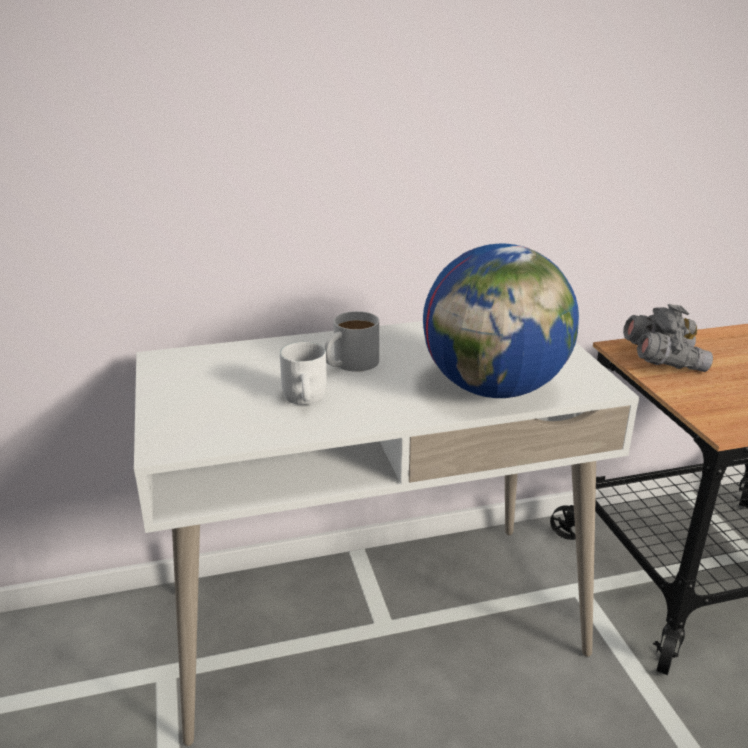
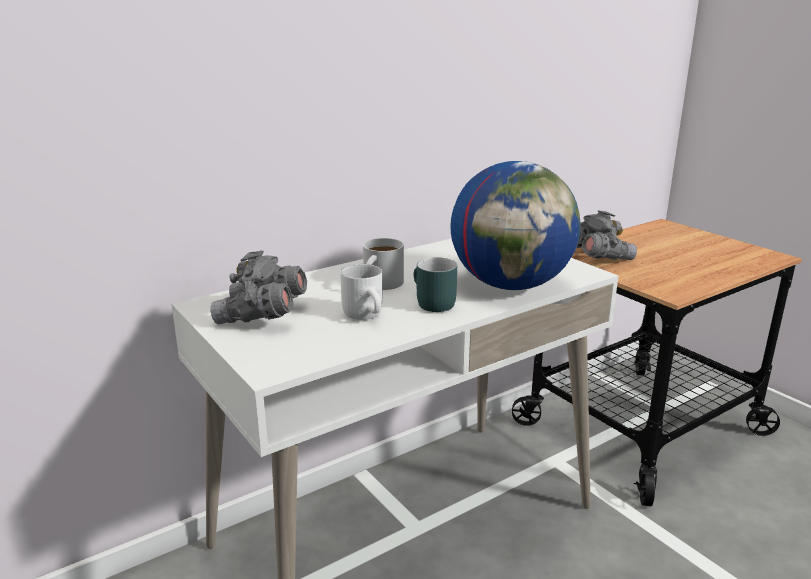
camera: 20 degrees left, 5 degrees down
none -> grey binoculars [210,250,307,324]
none -> turquoise mug [414,257,457,312]

